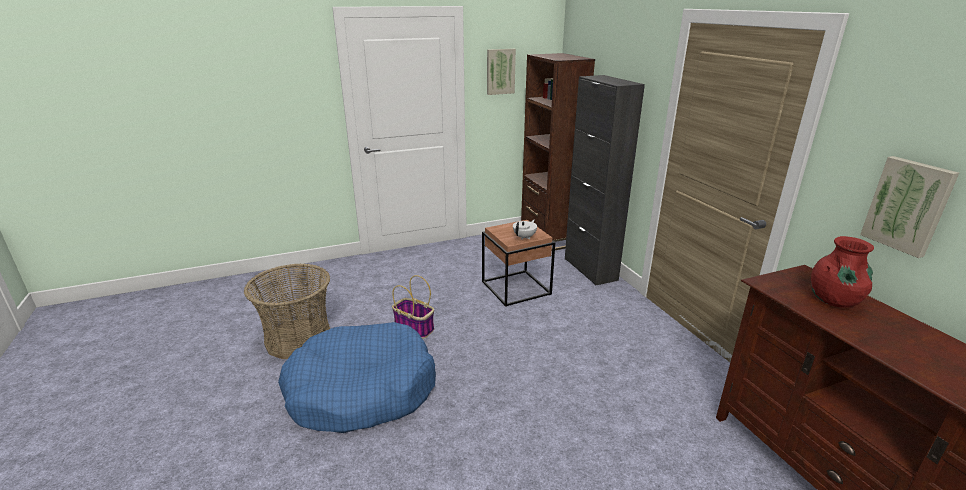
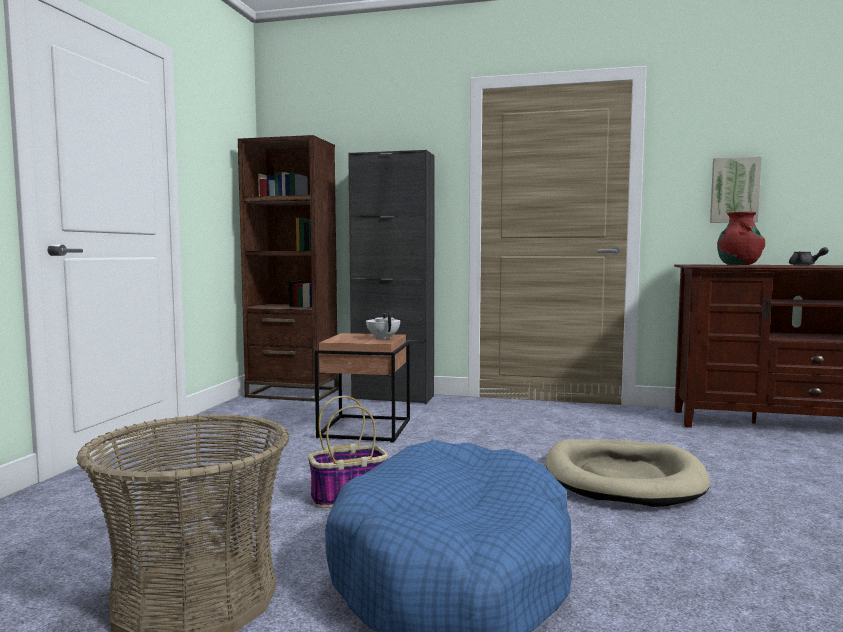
camera: 55 degrees left, 20 degrees down
picture [487,49,516,95] -> none
none -> beige dog bed [546,439,710,507]
none -> grey teapot [789,247,829,265]

